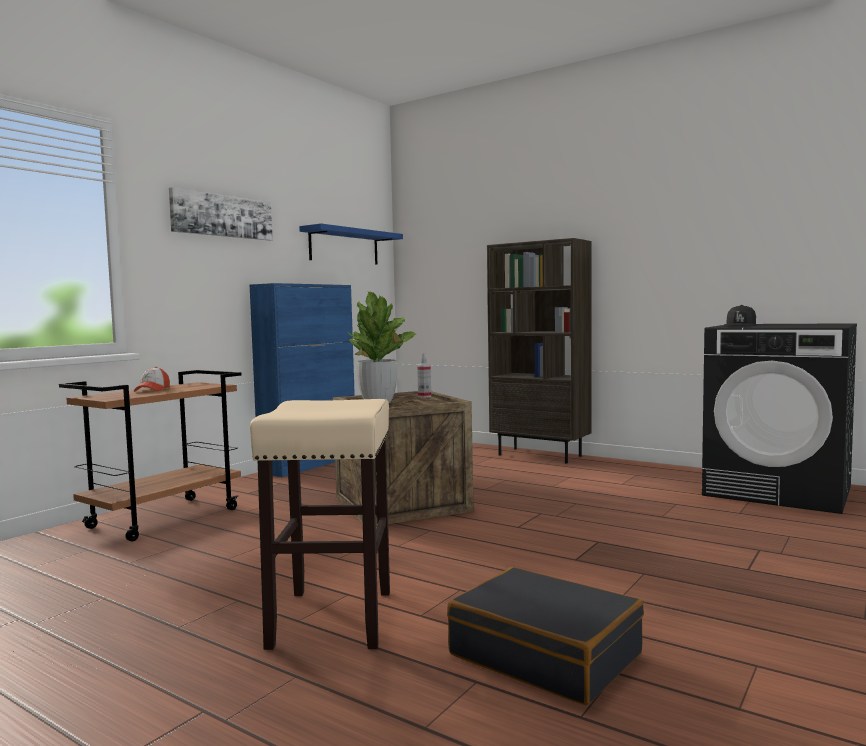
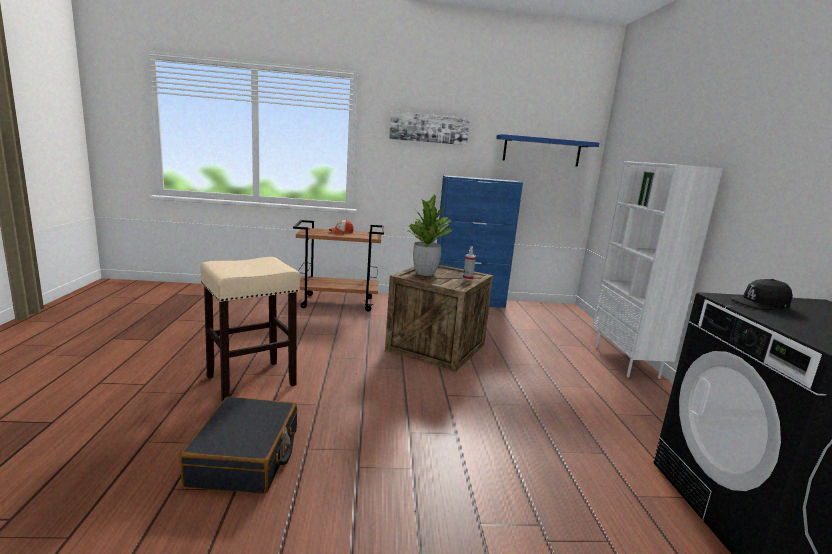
camera: 50 degrees right, 10 degrees up
brown bookcase [487,238,592,463] -> white bookcase [593,161,723,379]

